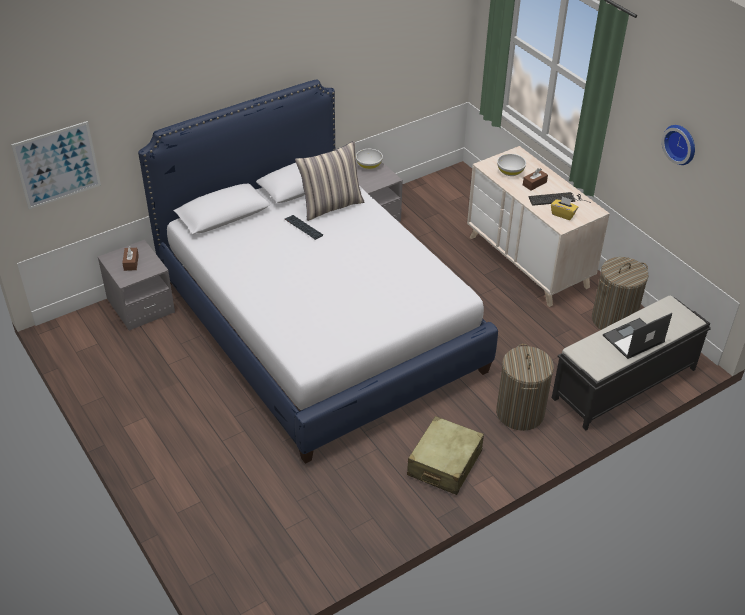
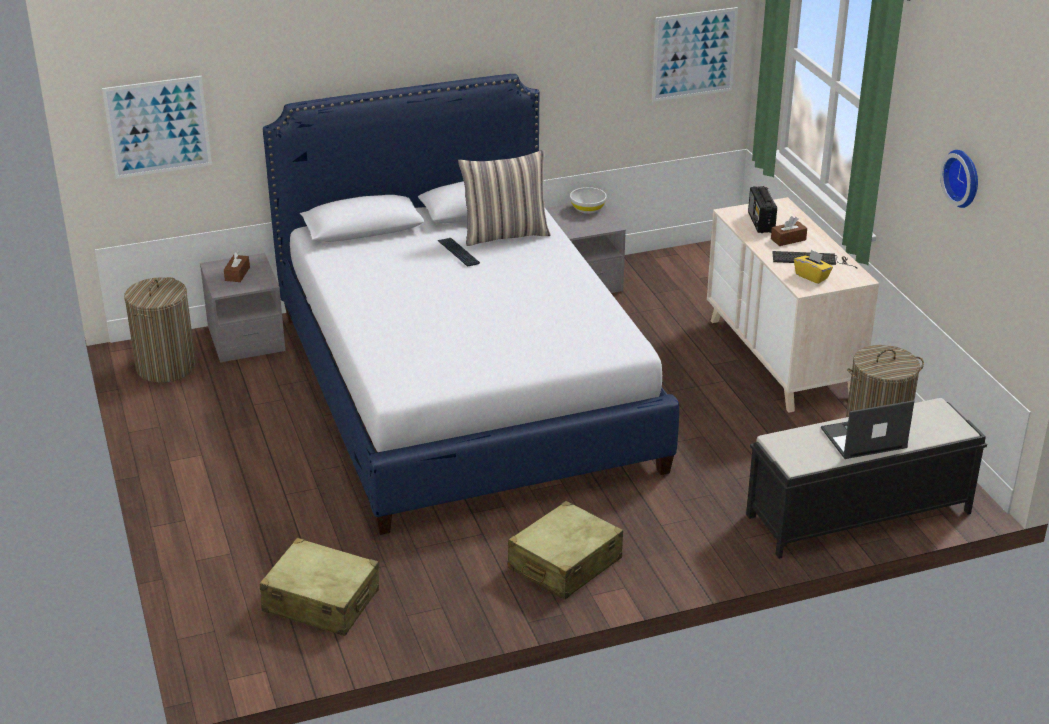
camera: 15 degrees right, 10 degrees down
laundry basket [496,344,554,431] -> laundry basket moved to [124,277,196,383]
white bowl [497,154,526,176] -> radio [748,186,777,233]
none -> beige suitcase [260,538,379,636]
none -> picture [652,7,738,102]

